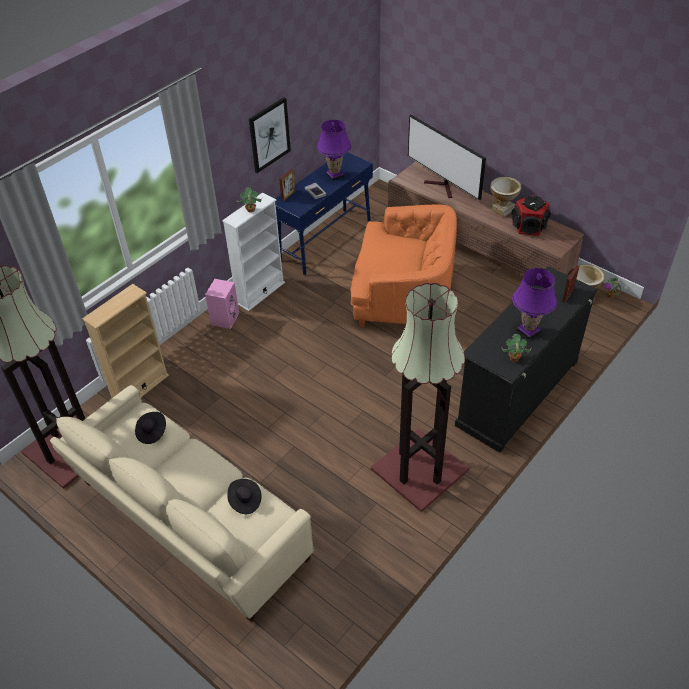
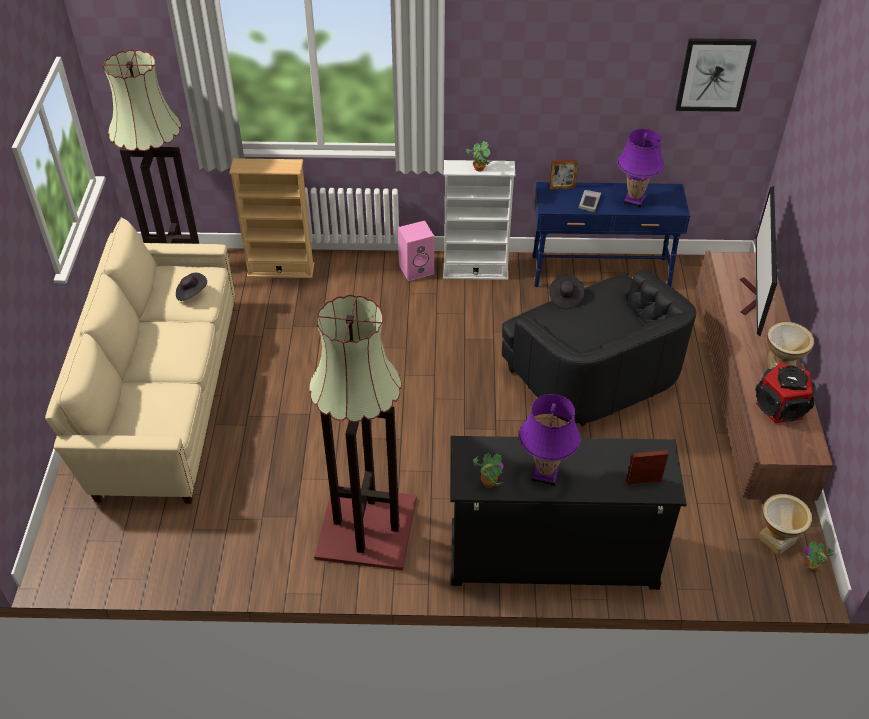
camera: 50 degrees right, 0 degrees up
black hat [227,479,262,514] -> black hat moved to [549,275,585,309]
picture [249,97,291,173] -> picture moved to [675,38,757,112]
orange armchair [350,205,457,328] -> black armchair [502,269,696,427]

